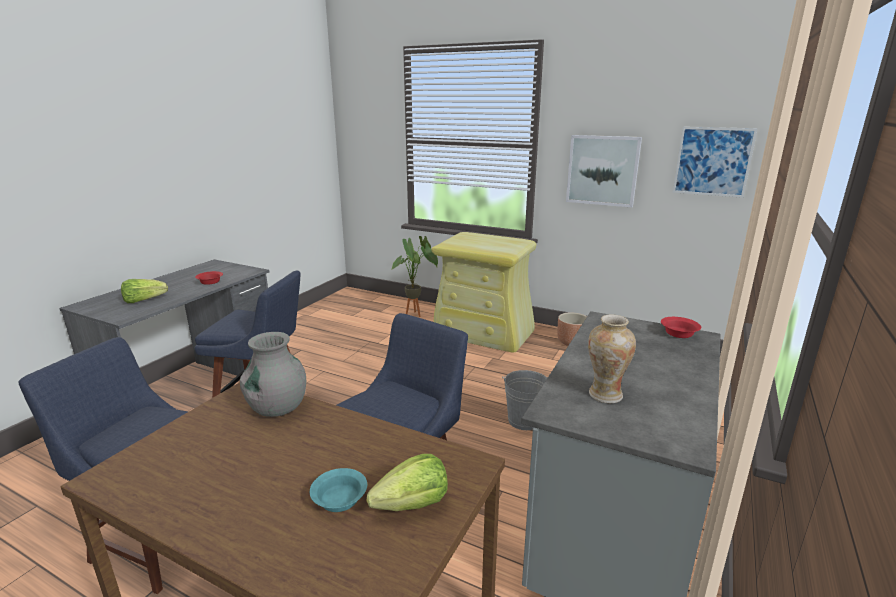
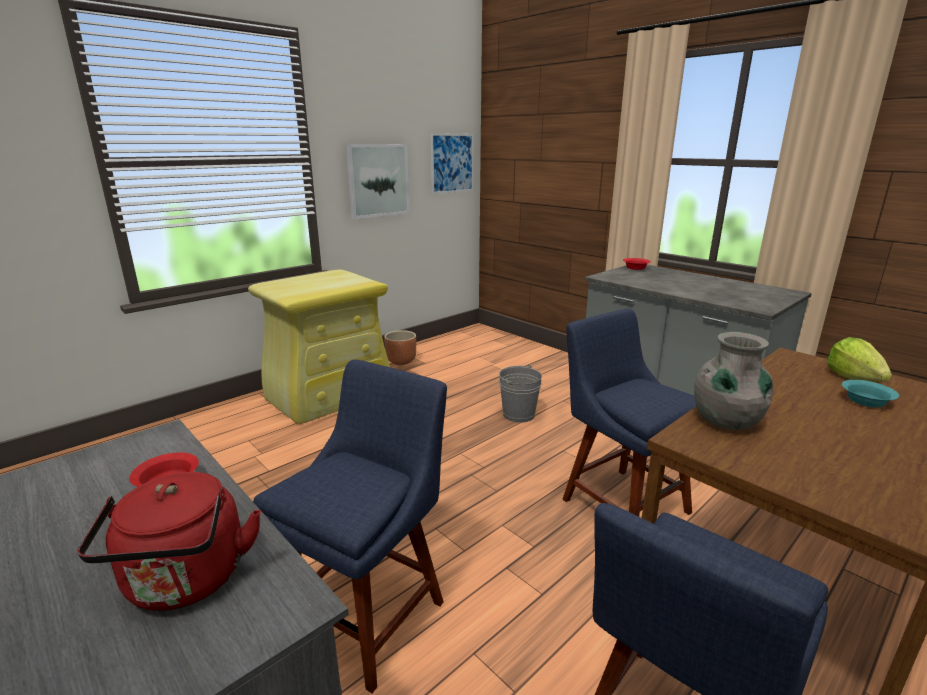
camera: 70 degrees left, 0 degrees up
lettuce [121,279,168,303] -> red kettle [77,472,261,611]
potted plant [391,236,438,317] -> none
vase [588,314,636,403] -> none

